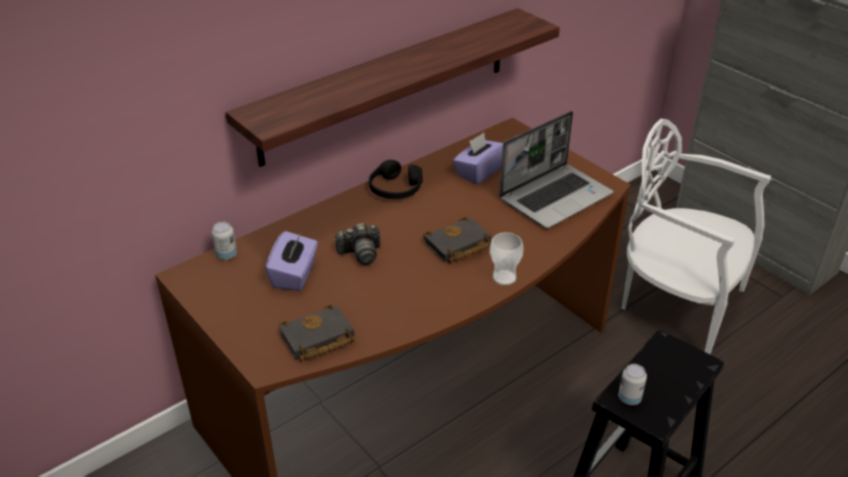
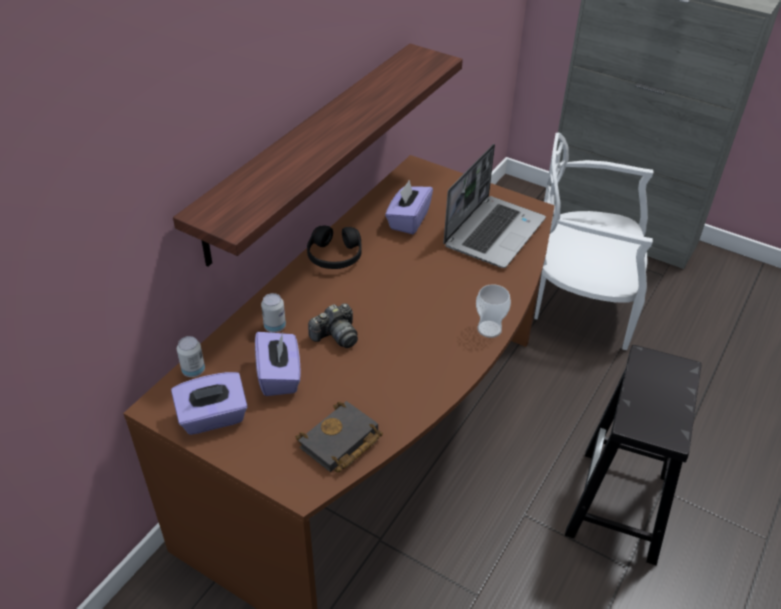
camera: 20 degrees left, 5 degrees up
black book [423,217,491,263] -> none
can [618,364,647,405] -> can moved to [261,293,286,333]
none -> purple tissue box [171,372,248,435]

